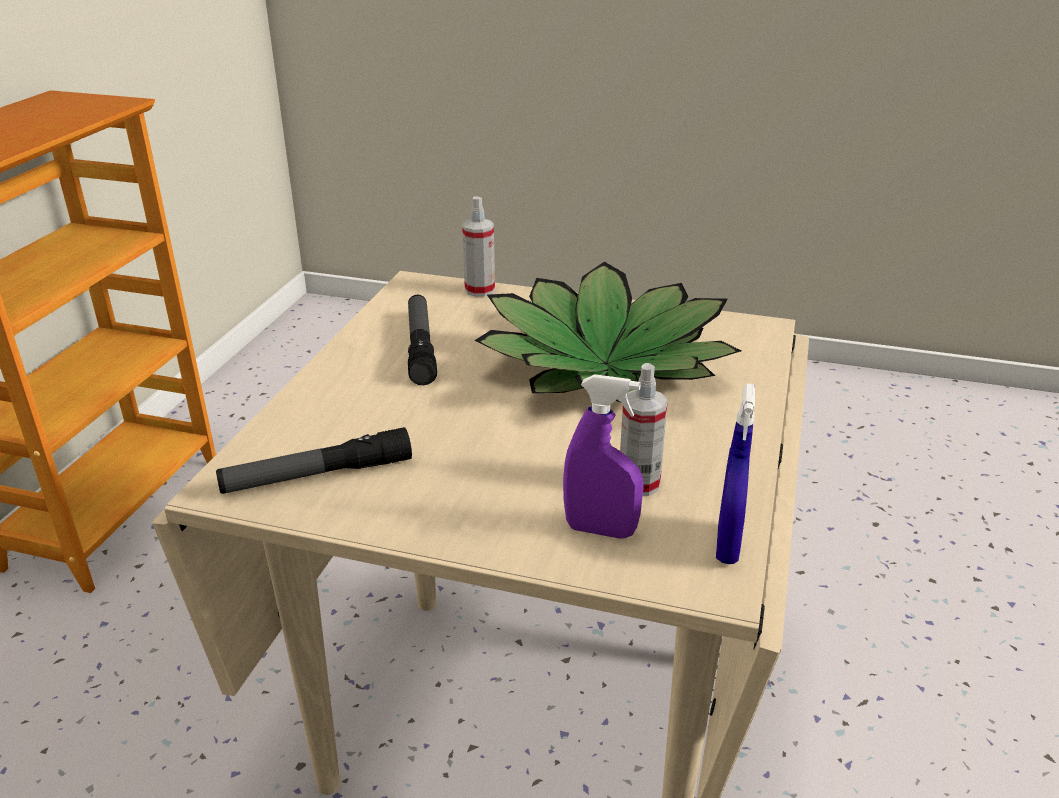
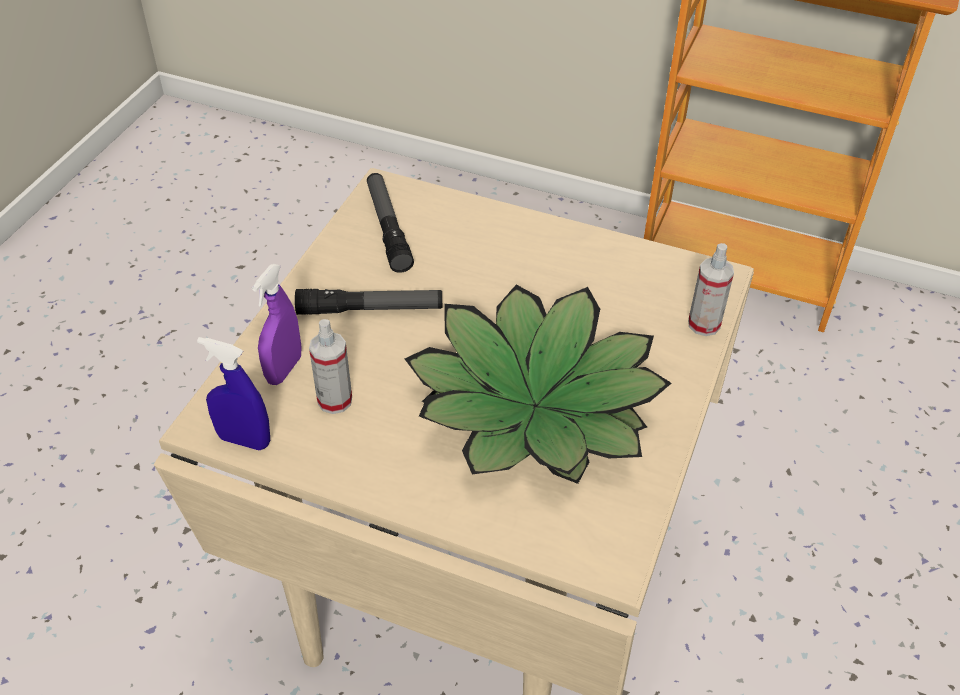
camera: 95 degrees right, 15 degrees up
flashlight [408,295,437,385] -> flashlight moved to [295,289,442,315]

